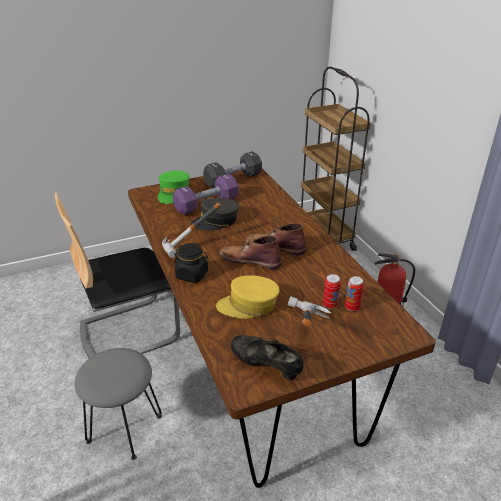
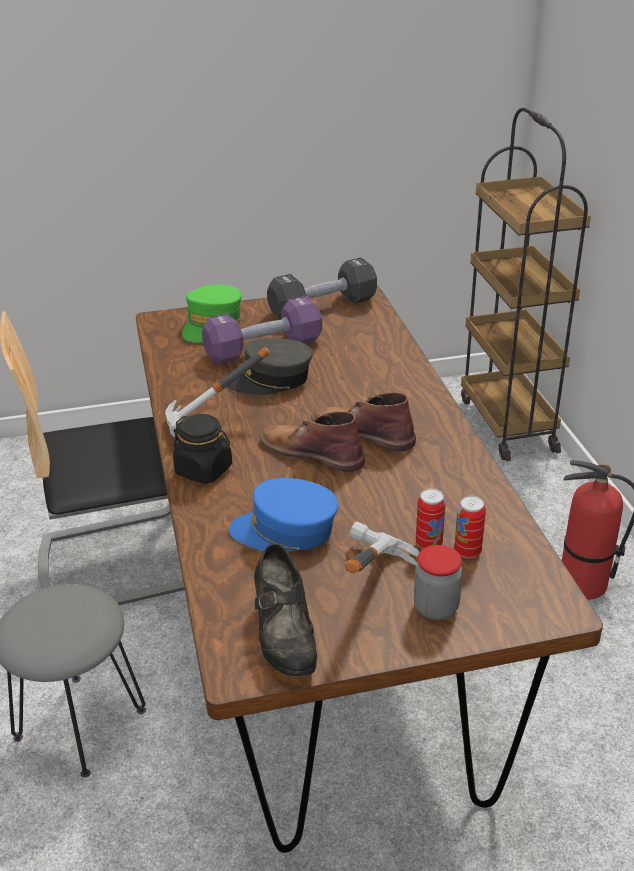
camera: 10 degrees right, 0 degrees up
yellow cap [216,275,280,319] -> blue cap [229,478,339,552]
black shoe [231,335,304,381] -> black shoe turned 150 degrees counterclockwise [254,544,317,677]
none -> jar [414,545,463,620]

